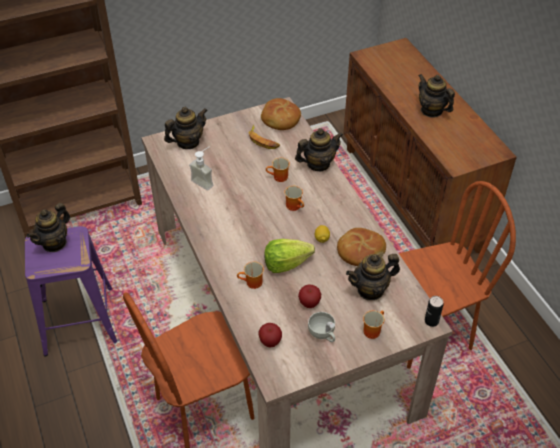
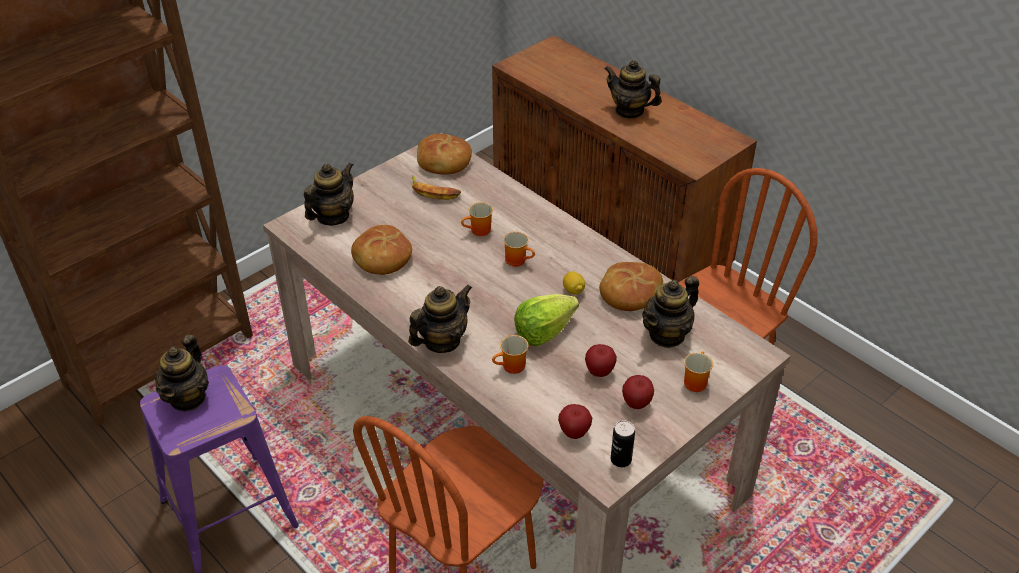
camera: 20 degrees left, 5 degrees down
soap dispenser [189,146,213,190] -> bread [351,225,412,275]
teapot [295,128,343,171] -> teapot moved to [408,284,472,353]
white cup [308,312,335,342] -> apple [622,375,654,409]
can [425,296,443,327] -> can moved to [611,420,635,467]

